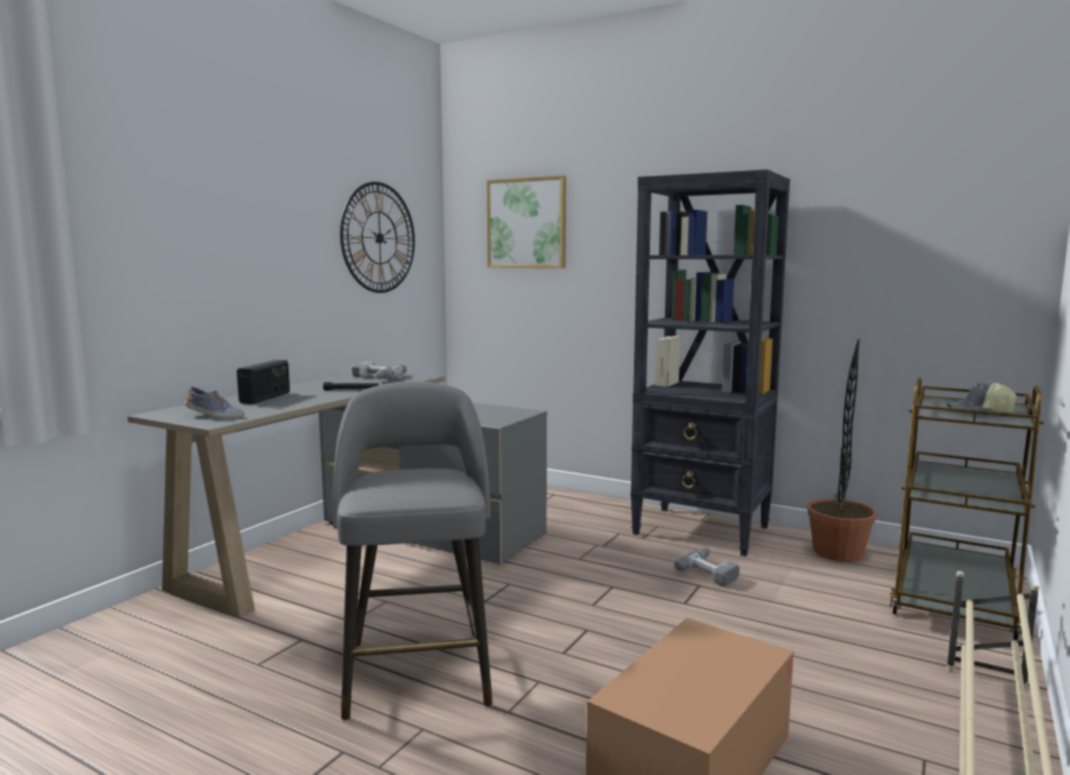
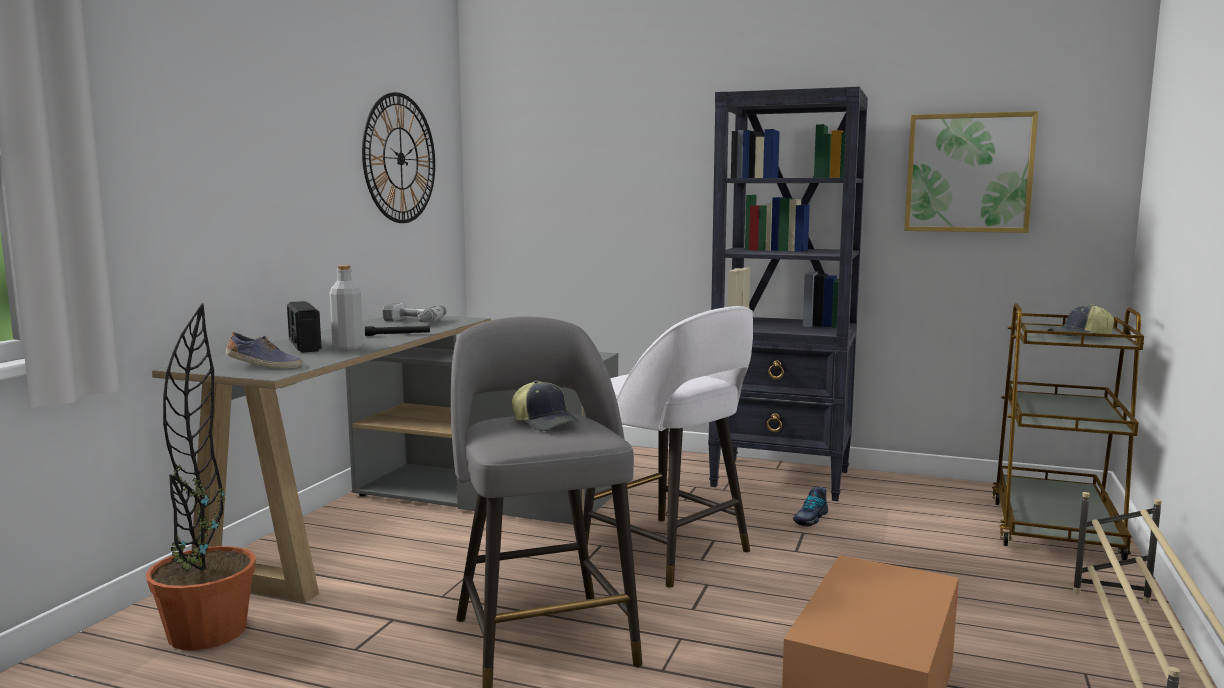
camera: 10 degrees left, 0 degrees up
radio [237,360,290,404] -> radio turned 150 degrees clockwise [287,301,322,353]
picture [486,175,566,268] -> picture moved to [905,111,1038,233]
power drill [674,548,740,586] -> shoe [793,487,828,527]
potted plant [807,339,877,562] -> potted plant moved to [146,303,256,650]
none -> grey bottle [330,265,363,350]
none -> cap [512,381,580,431]
none -> white stool [583,306,753,588]

